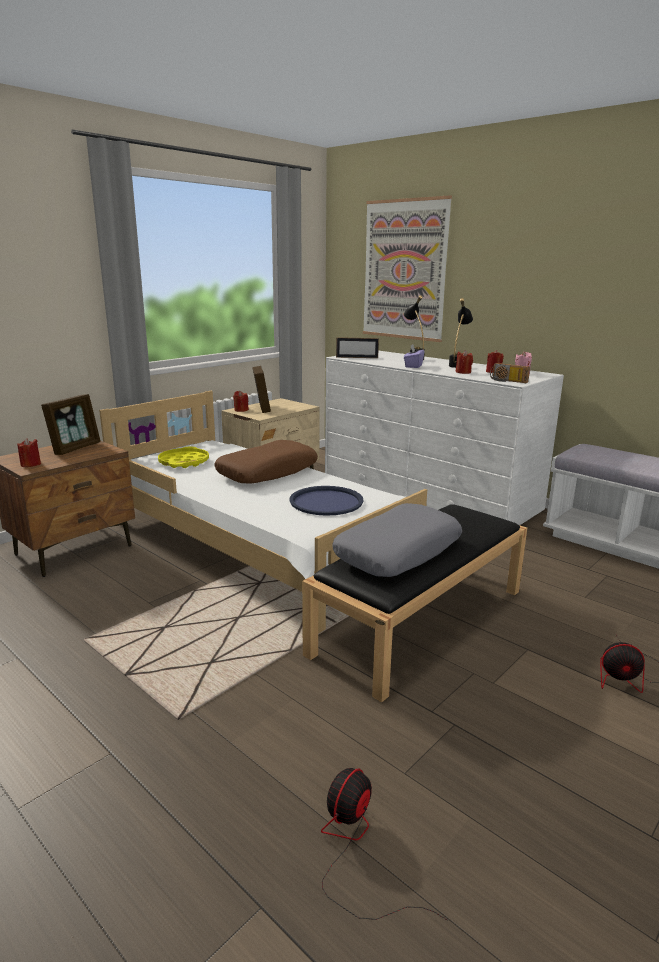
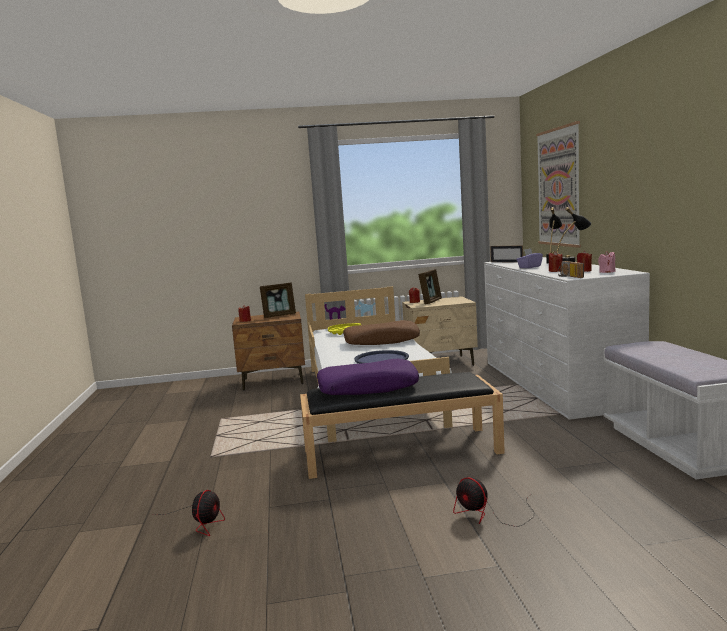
camera: 40 degrees right, 10 degrees down
fan [321,768,448,921] -> fan turned 120 degrees clockwise [153,490,225,536]
grey pillow [332,503,462,577] -> purple pillow [317,359,419,395]

